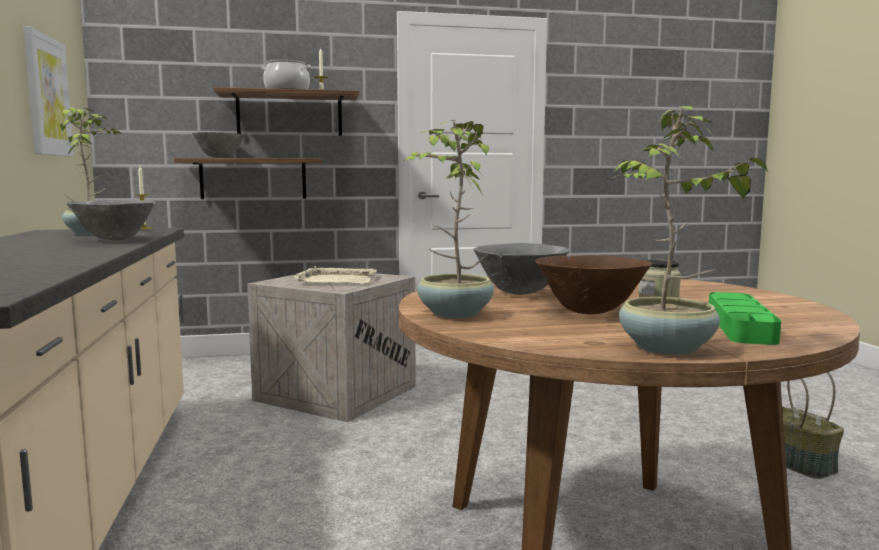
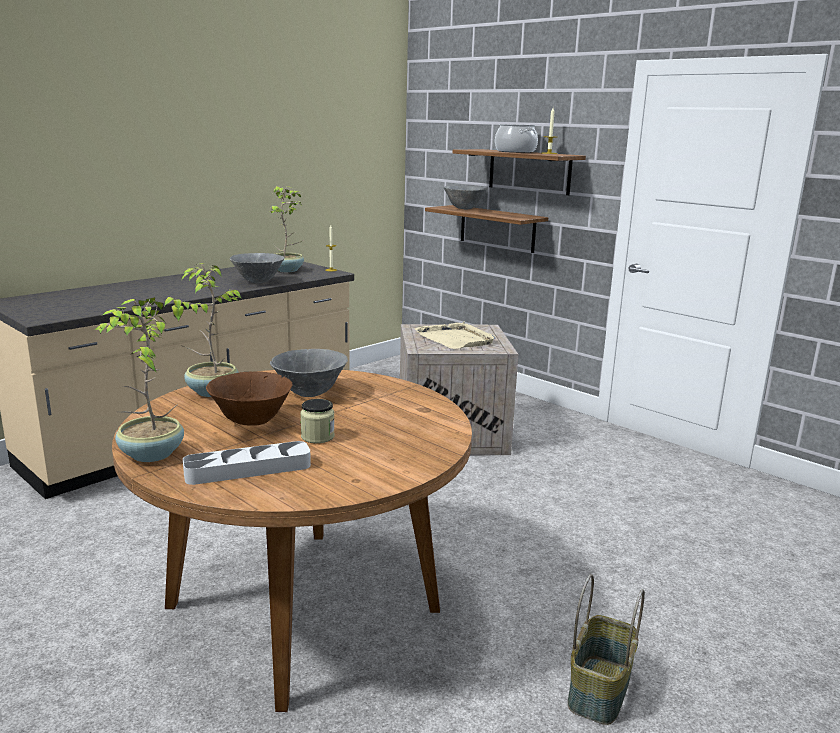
camera: 55 degrees right, 10 degrees up
picture [23,26,74,157] -> none
green tray [709,292,781,345] -> grey tray [183,441,311,485]

